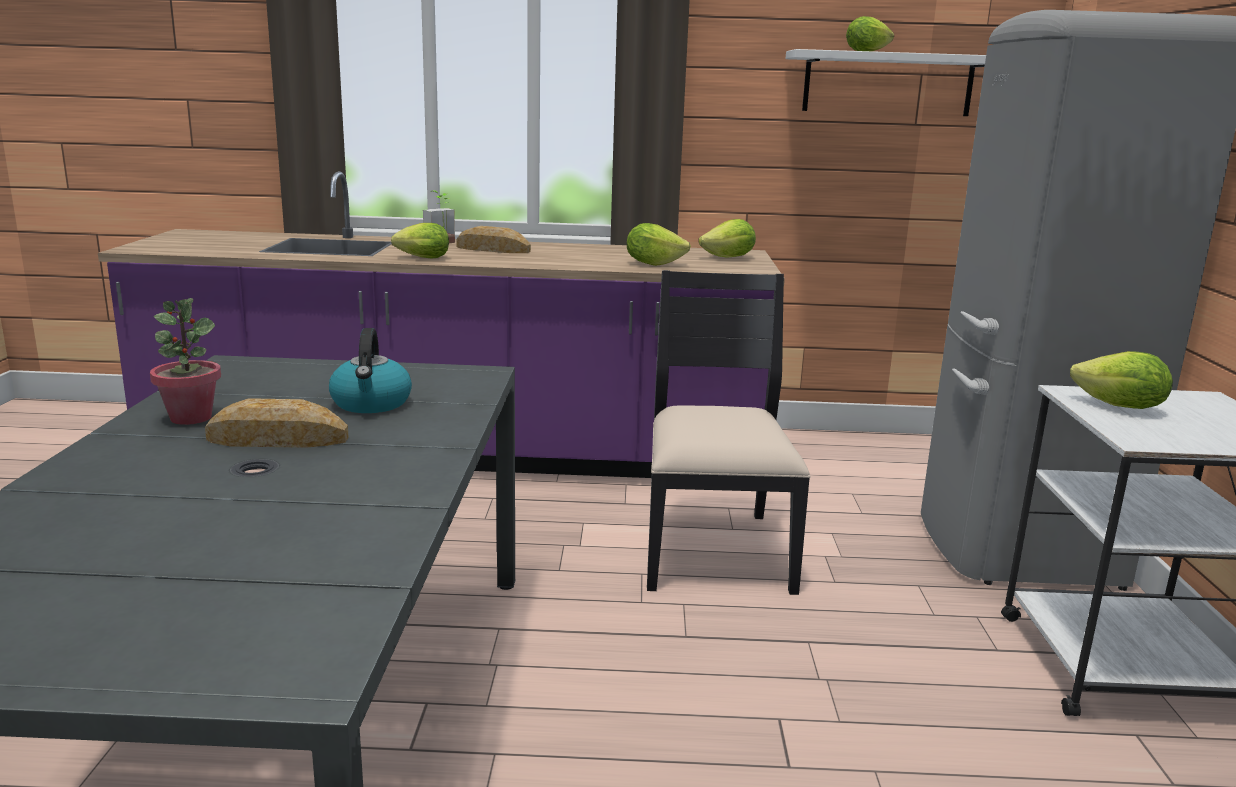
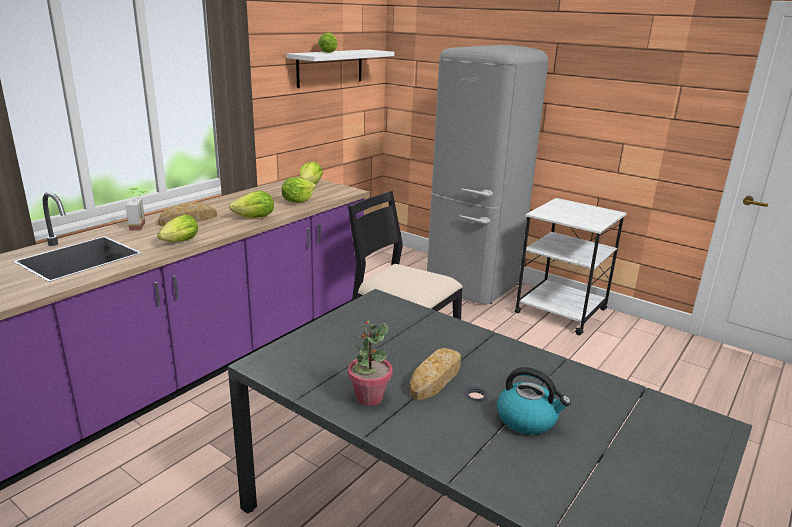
camera: 55 degrees left, 5 degrees up
kettle [329,328,412,413] -> kettle moved to [497,367,571,434]
lettuce [1070,351,1173,409] -> lettuce moved to [229,191,274,218]

